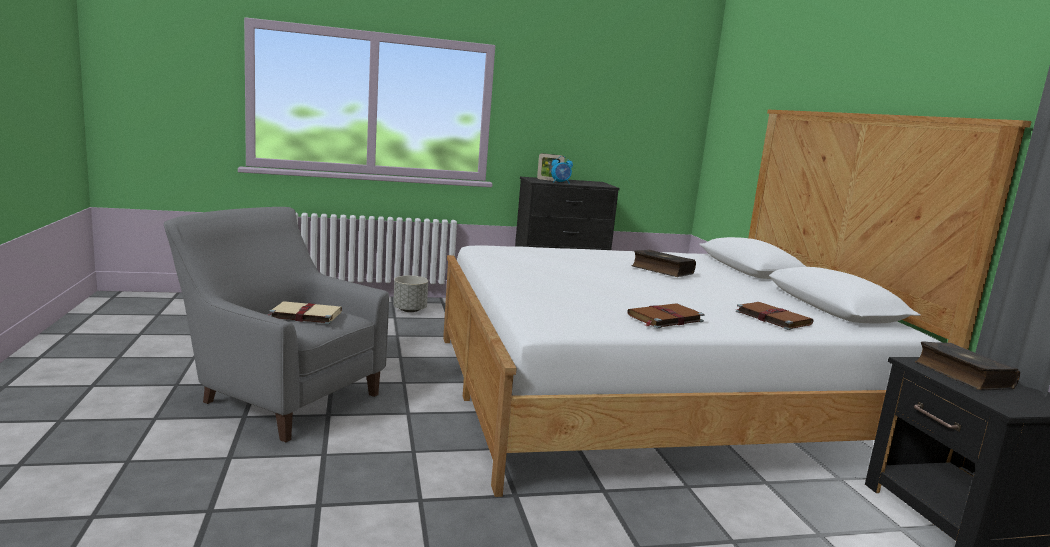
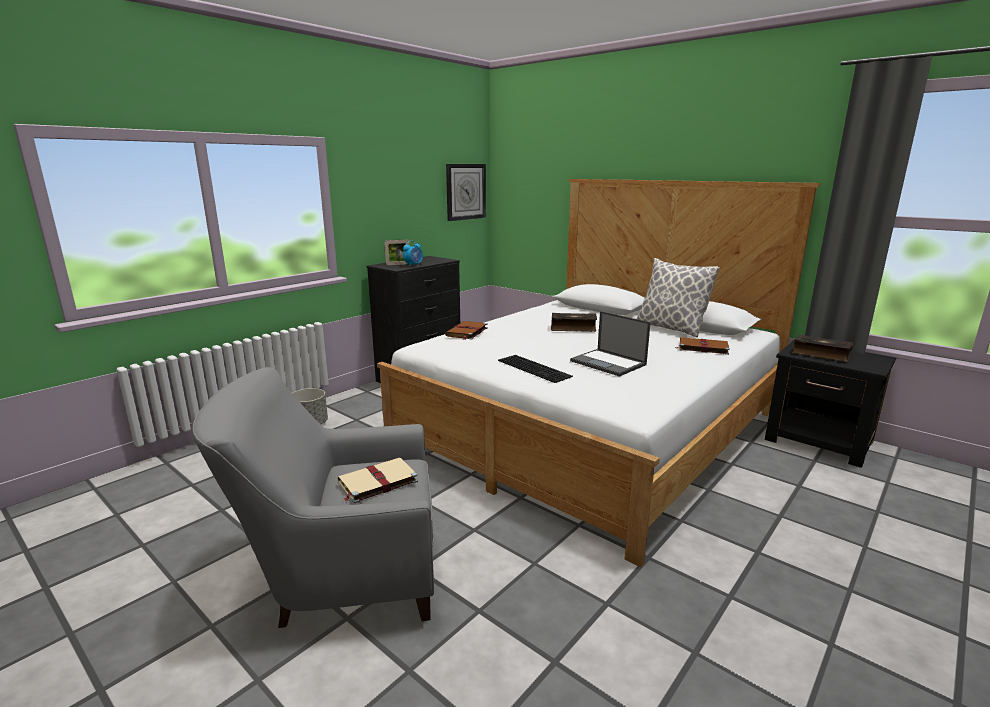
camera: 35 degrees left, 5 degrees up
brown book [627,303,705,328] -> brown book moved to [445,321,488,340]
none -> wall clock [446,164,486,221]
none -> keyboard [498,355,573,383]
none -> laptop [570,311,651,377]
none -> pillow [637,258,720,337]

